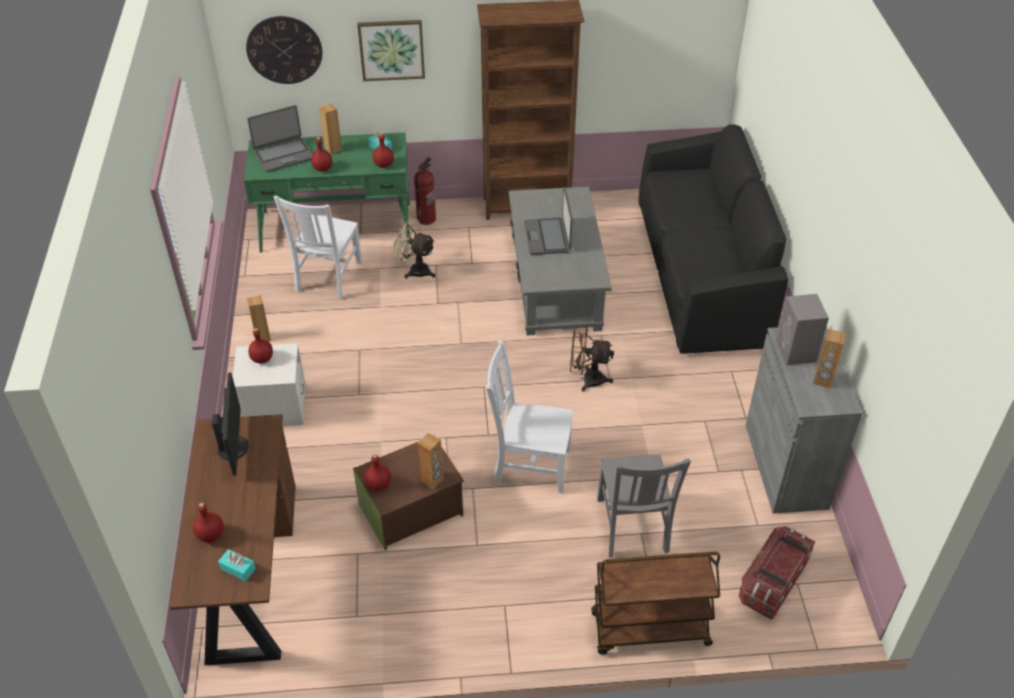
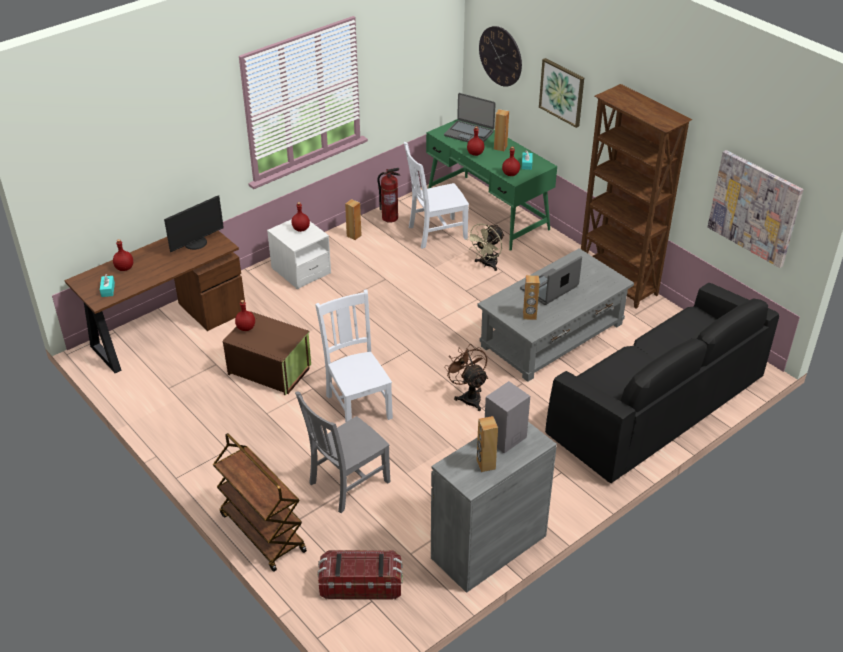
camera: 55 degrees right, 5 degrees down
beige fan [389,217,436,279] -> beige fan turned 135 degrees counterclockwise [466,224,505,271]
fire extinguisher [414,157,436,225] -> fire extinguisher moved to [377,168,400,223]
brown speaker [417,433,443,490] -> brown speaker moved to [523,275,540,320]
none -> picture [708,150,803,268]

